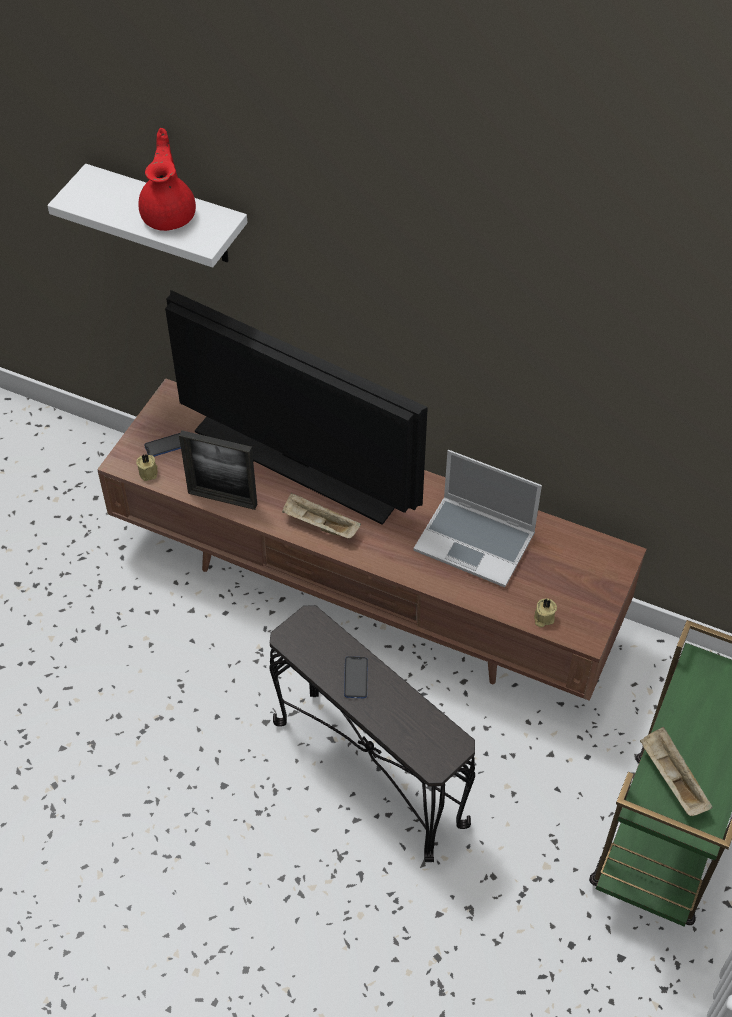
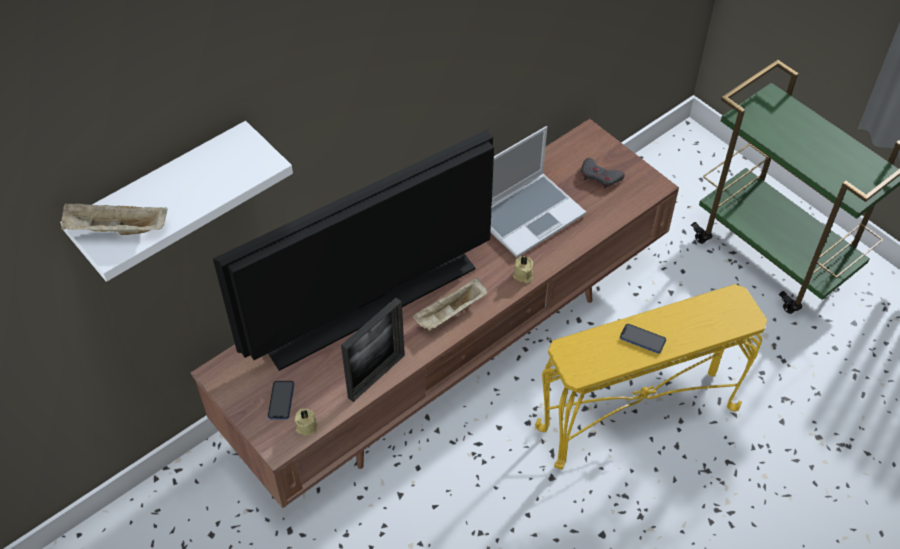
camera: 65 degrees left, 0 degrees up
red teapot [138,128,196,231] -> none
black side table [270,605,475,862] -> yellow side table [535,284,767,470]
beige candle [534,598,557,627] -> beige candle moved to [513,256,533,283]
beige tray [640,727,713,816] -> beige tray moved to [61,203,168,235]
none -> grey game controller [582,158,625,189]

